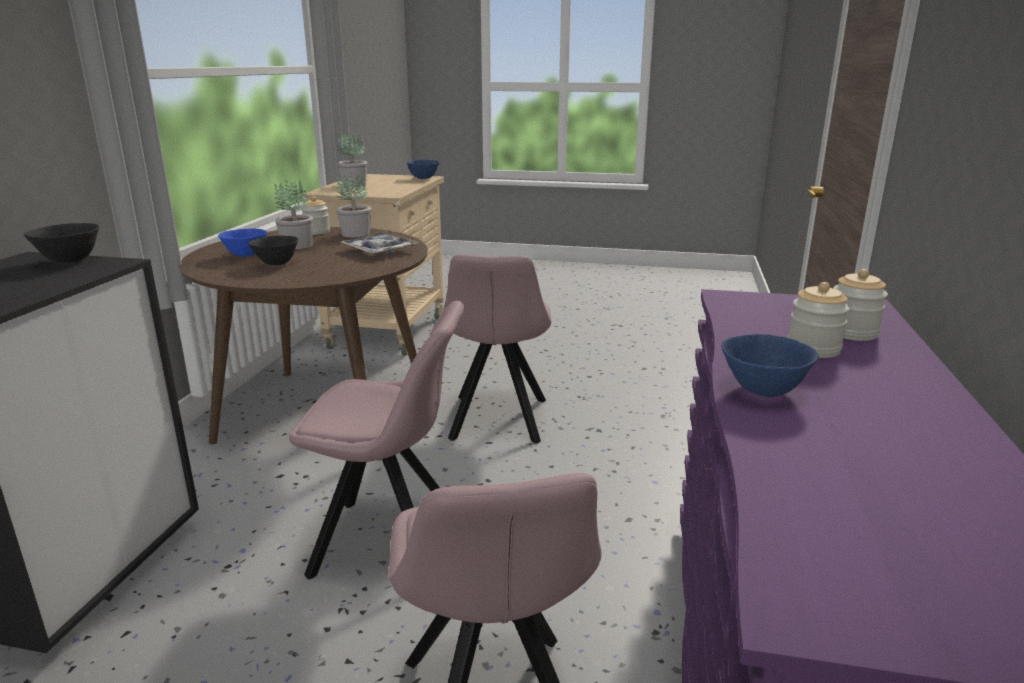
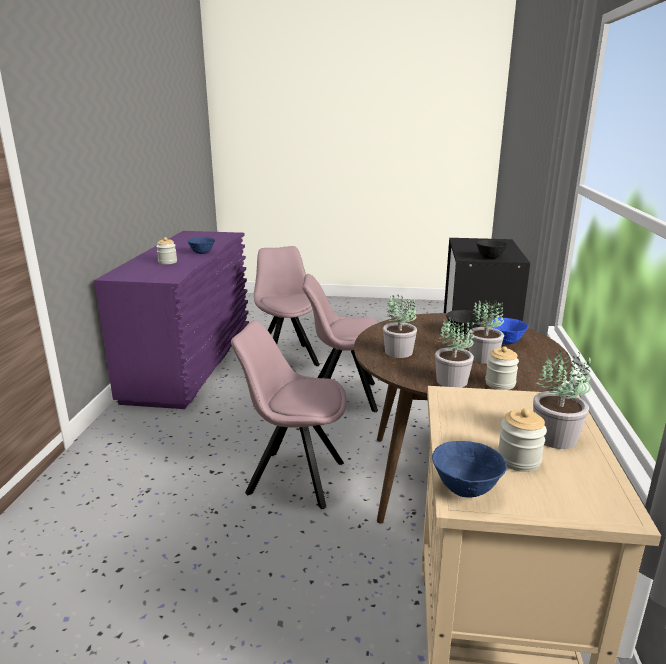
camera: 175 degrees right, 0 degrees up
tray [341,233,418,254] -> potted plant [383,295,417,358]
pink chair [443,254,552,444] -> pink chair turned 75 degrees counterclockwise [231,320,346,509]
jar [833,269,888,341] -> jar moved to [497,408,547,472]

